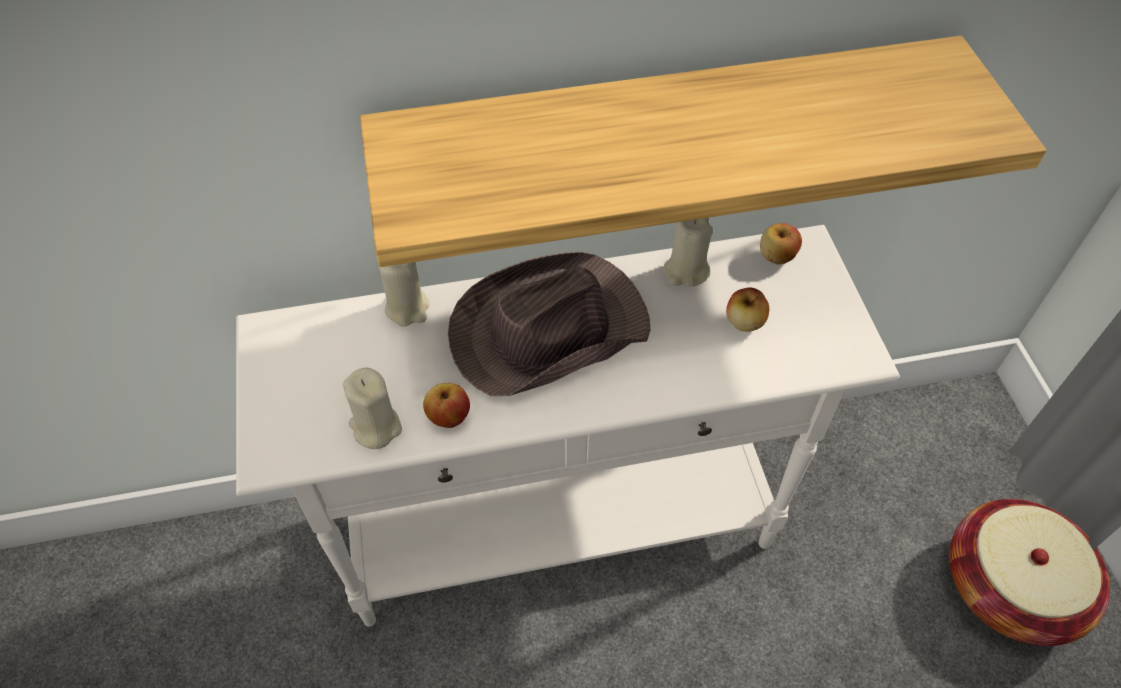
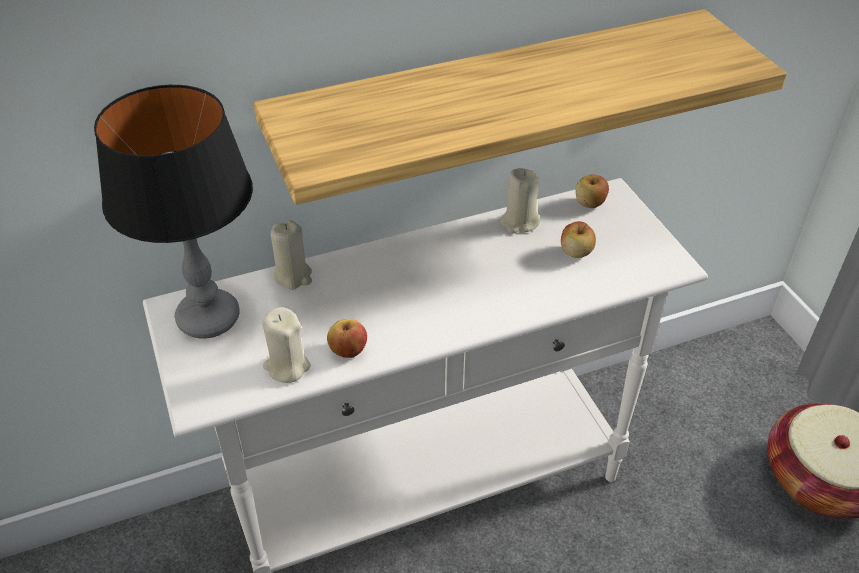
camera: 10 degrees left, 10 degrees down
brown hat [448,252,651,396] -> none
none -> table lamp [94,85,253,339]

